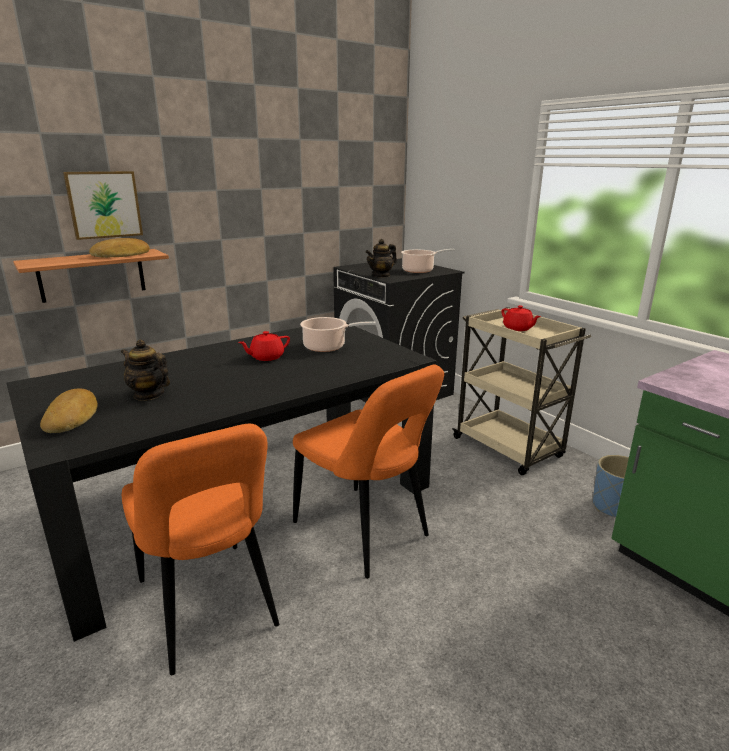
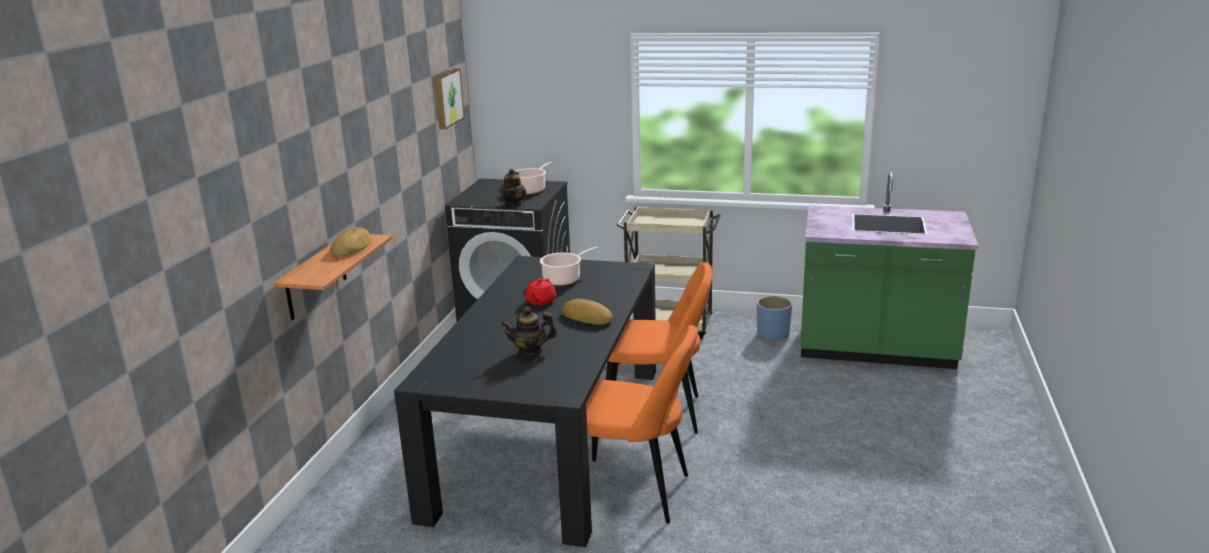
camera: 40 degrees left, 0 degrees up
bread [40,388,98,433] -> bread moved to [561,299,613,325]
picture [63,171,143,240] -> picture moved to [434,68,465,129]
red teapot [501,305,541,331] -> none

